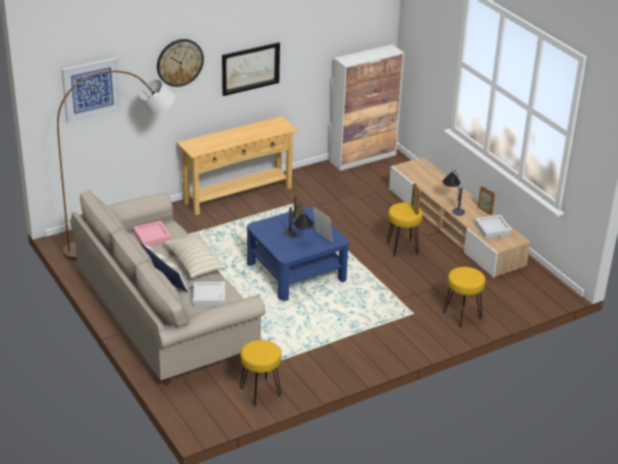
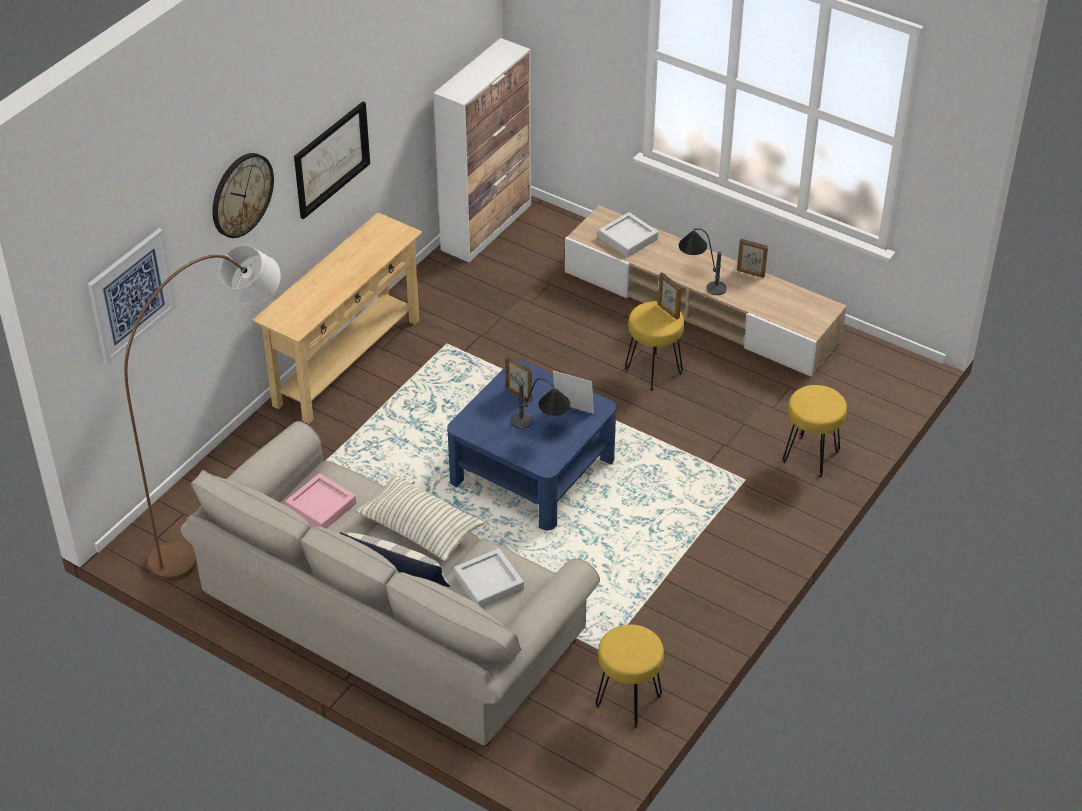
camera: 25 degrees left, 10 degrees up
grey tray [474,215,512,239] -> grey tray moved to [598,212,658,257]

